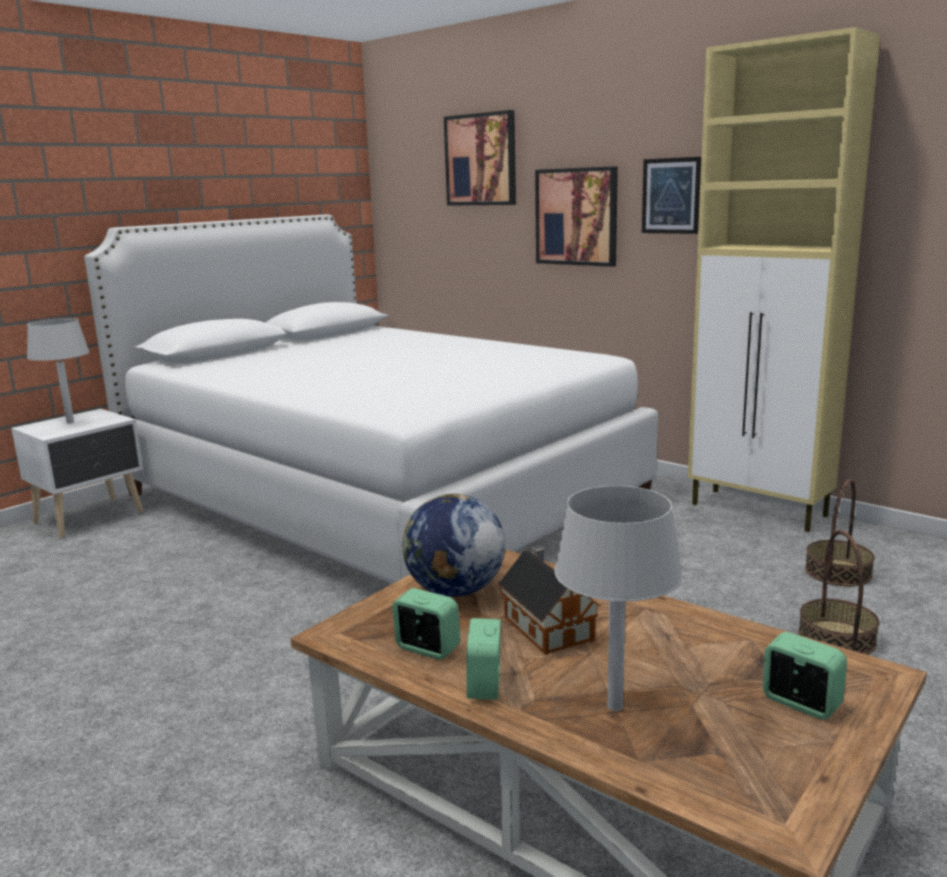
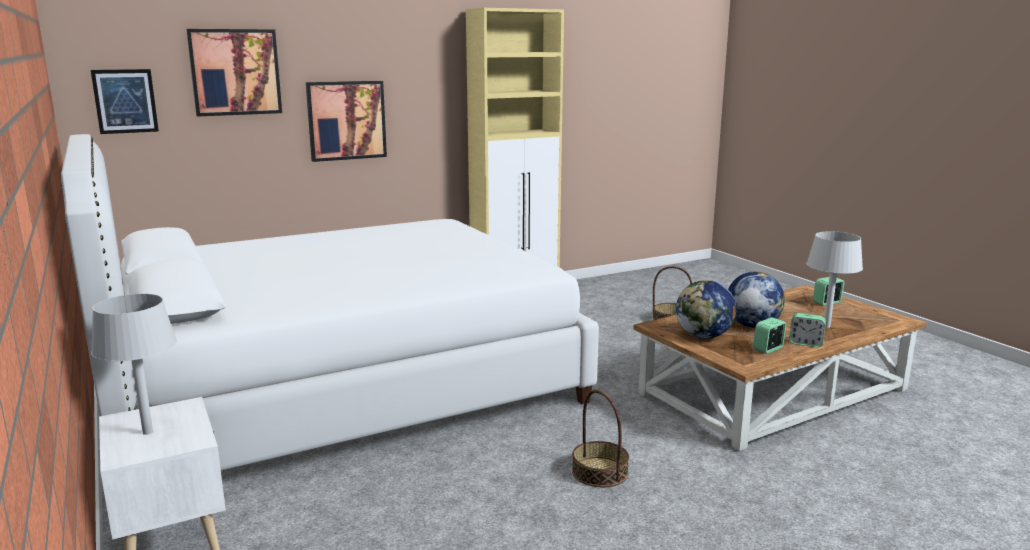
camera: 70 degrees left, 0 degrees up
toy house [498,546,600,655] -> globe [728,272,785,328]
picture [642,157,701,234] -> picture moved to [91,69,159,134]
basket [805,479,875,586] -> basket moved to [572,390,629,487]

